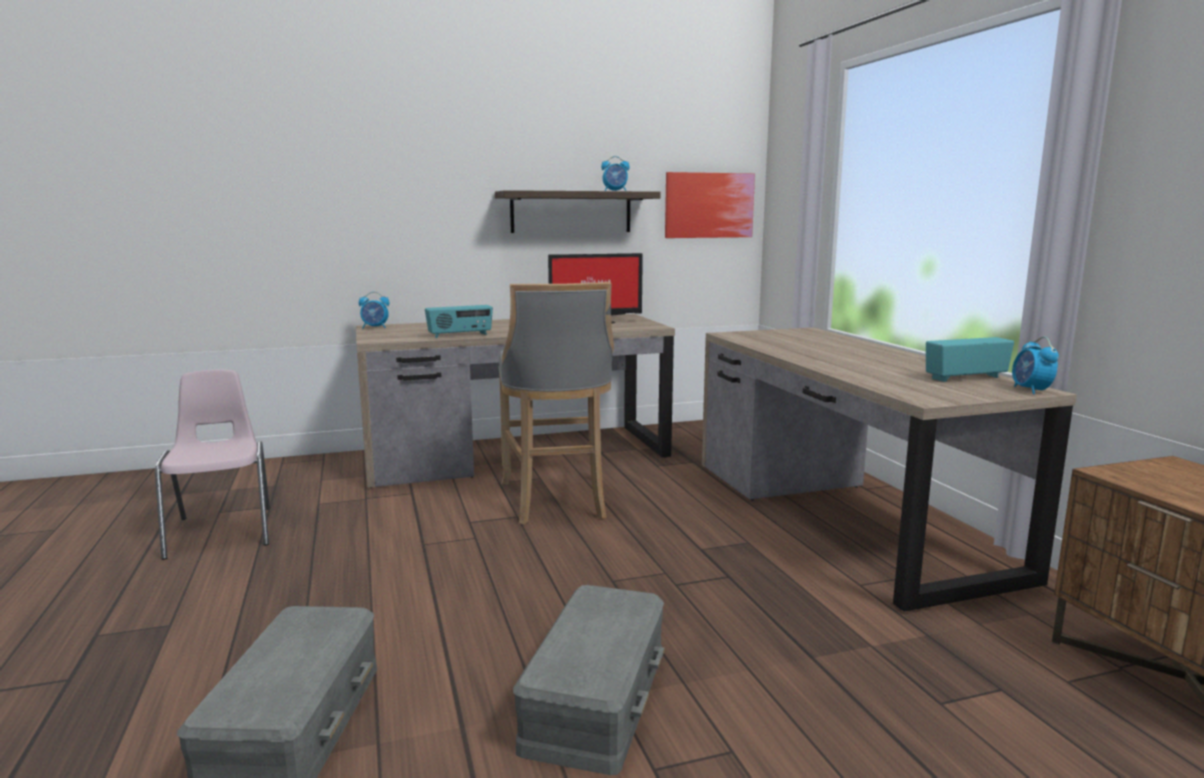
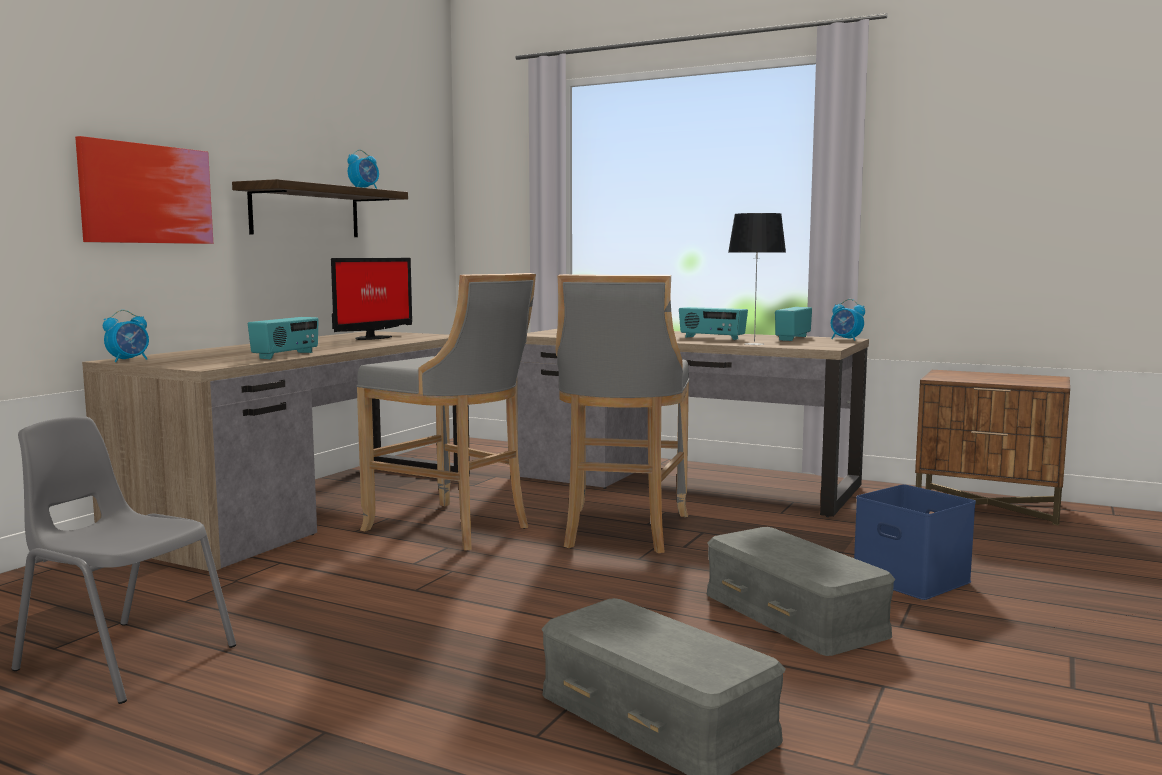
camera: 45 degrees left, 5 degrees down
pink chair [155,370,270,560] -> grey chair [12,417,236,704]
picture [665,172,755,238] -> picture moved to [75,136,213,244]
none -> grey stool [555,274,689,553]
none -> radio [679,307,748,340]
none -> table lamp [728,213,786,345]
none -> blue storage box [854,484,976,600]

